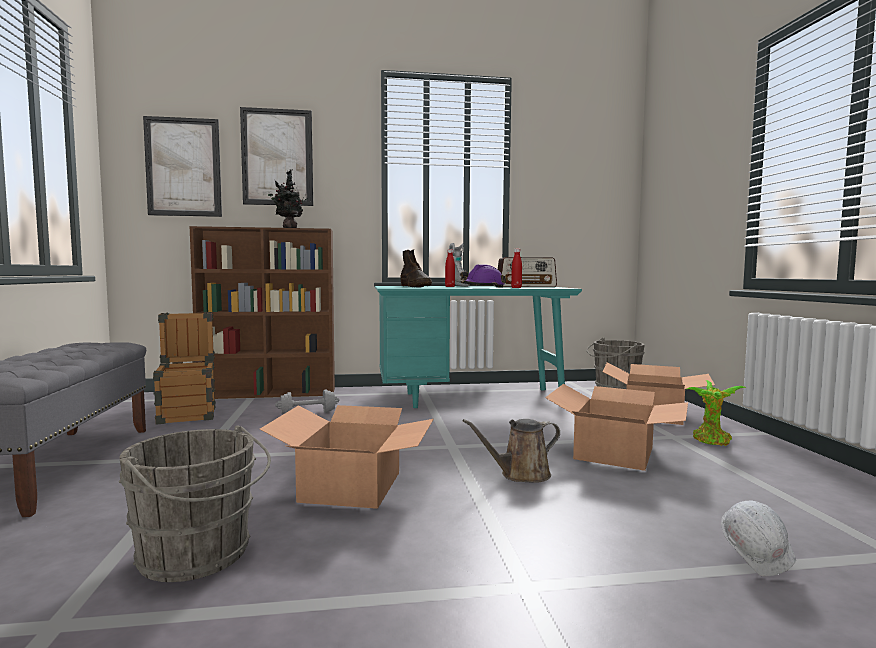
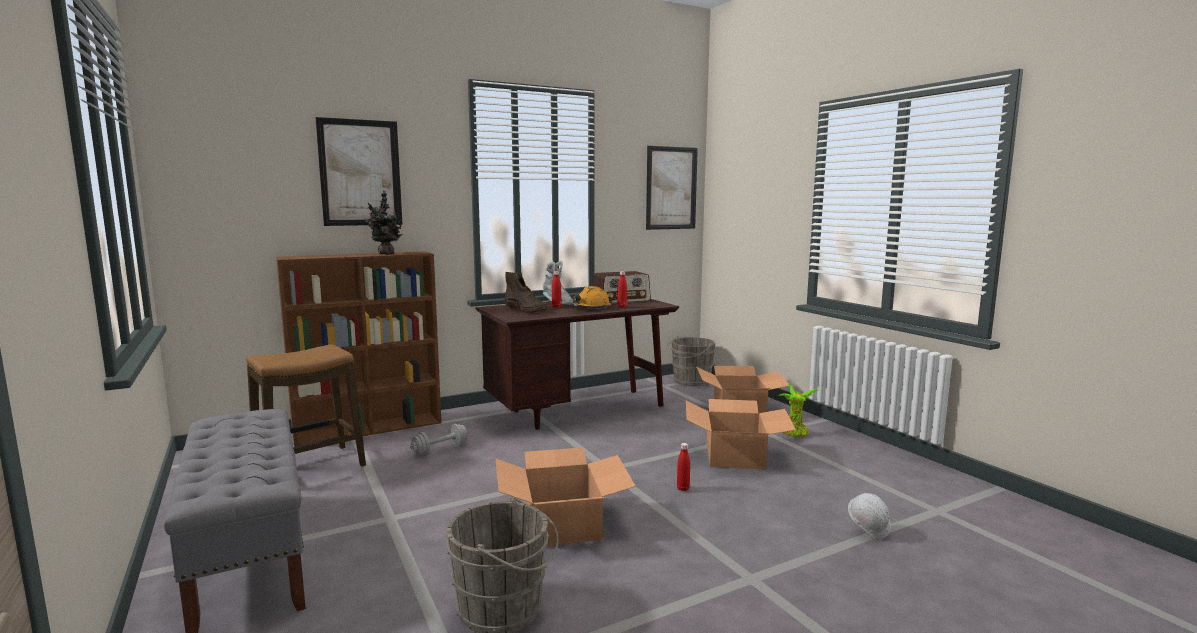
camera: 20 degrees left, 5 degrees up
picture [143,116,222,217] -> picture moved to [646,146,698,230]
crate [153,312,216,424] -> stool [246,344,366,467]
turquoise desk [375,286,582,408] -> brown desk [476,299,679,430]
purple hard hat [460,264,506,288] -> orange hard hat [571,286,613,309]
brown watering can [463,419,560,483] -> red bottle [677,443,690,491]

